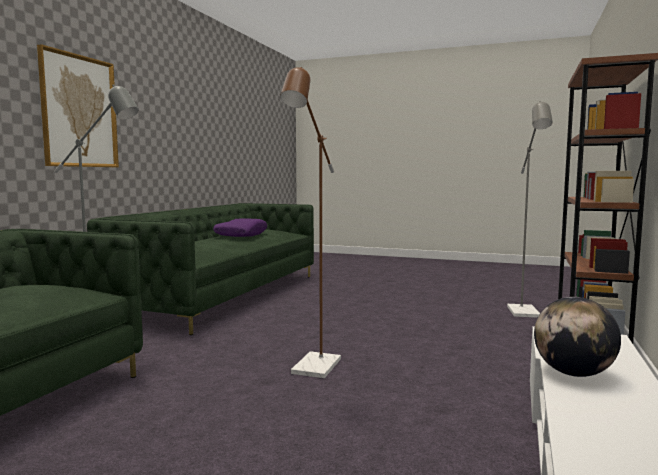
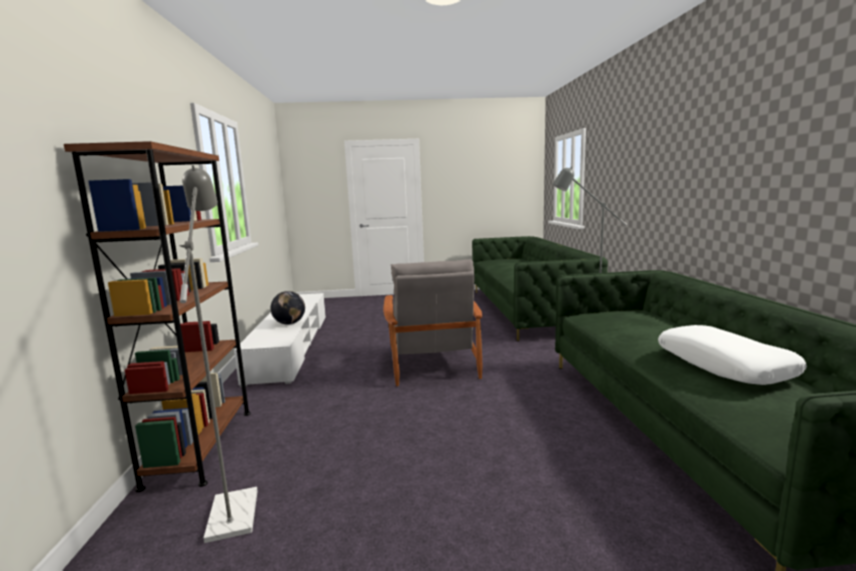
camera: 155 degrees right, 5 degrees up
picture [37,44,119,167] -> none
purple pillow [213,218,267,237] -> white pillow [658,325,807,385]
brown floor lamp [280,67,341,378] -> grey armchair [383,259,482,386]

